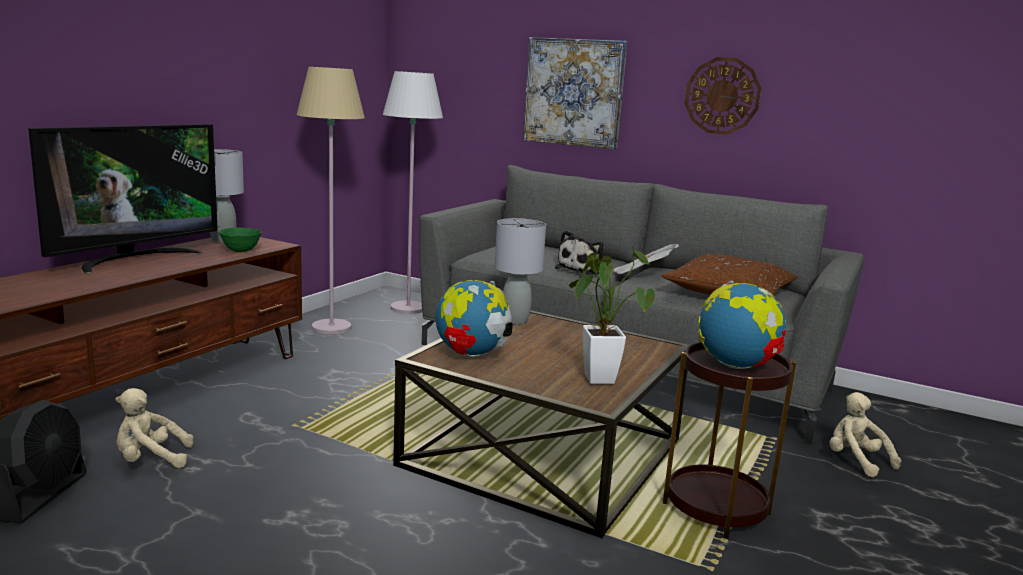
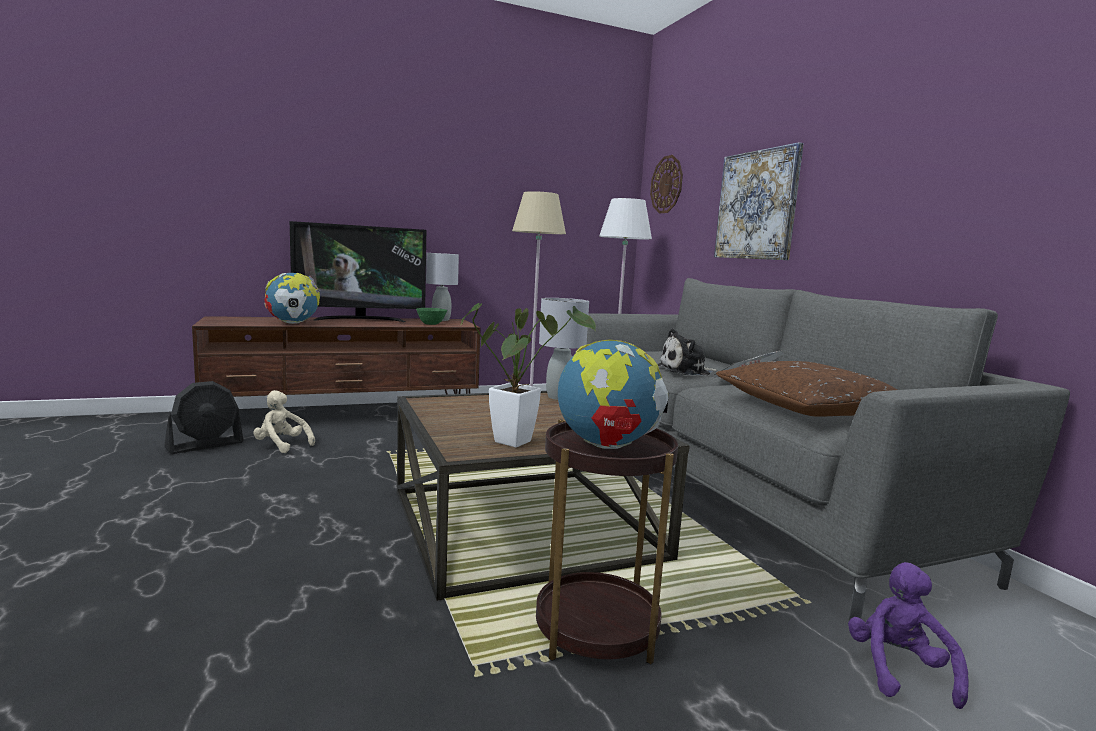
camera: 40 degrees right, 5 degrees down
globe [436,280,513,357] -> globe moved to [264,273,320,324]
wall clock [685,57,761,135] -> wall clock moved to [650,155,683,214]
beige plush toy [829,392,901,477] -> purple plush toy [848,562,969,709]

